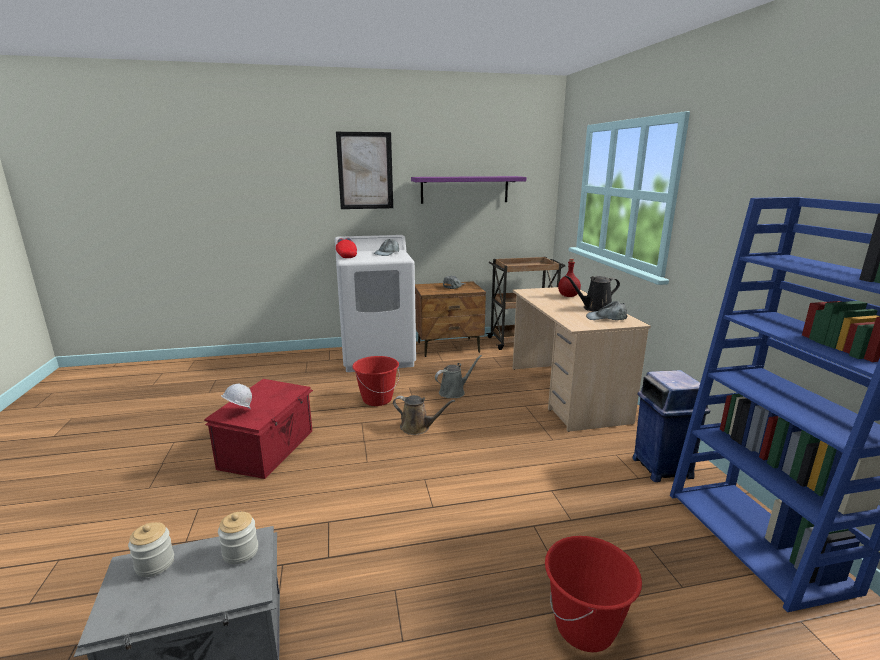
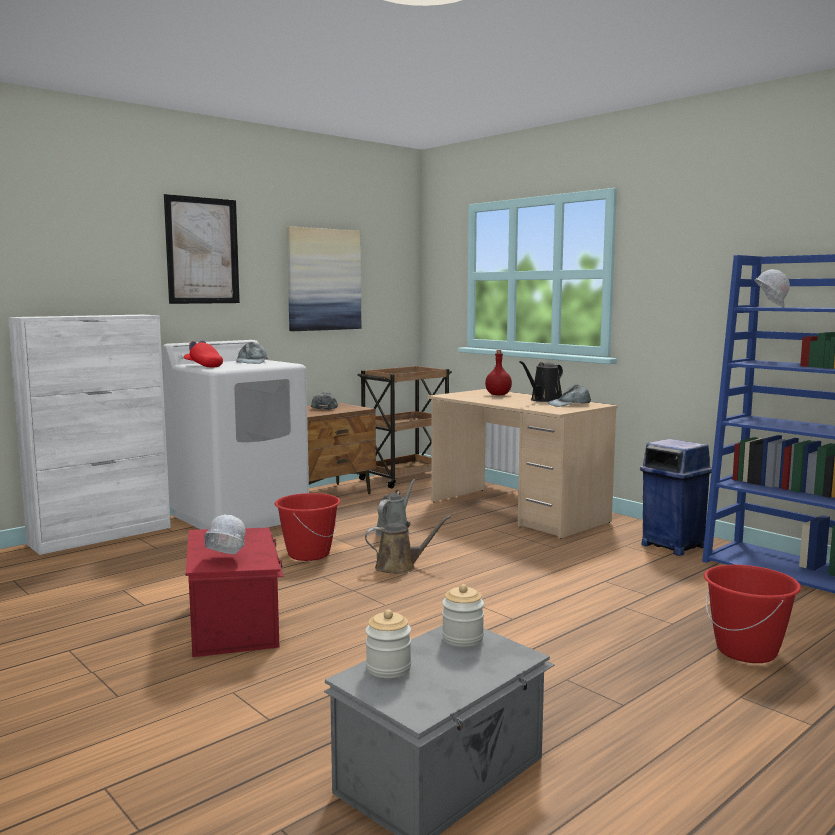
camera: 30 degrees left, 10 degrees down
purple shelf [411,176,527,204] -> picture [287,226,361,331]
none -> white cabinet [8,315,171,555]
none -> white hard hat [754,269,790,307]

